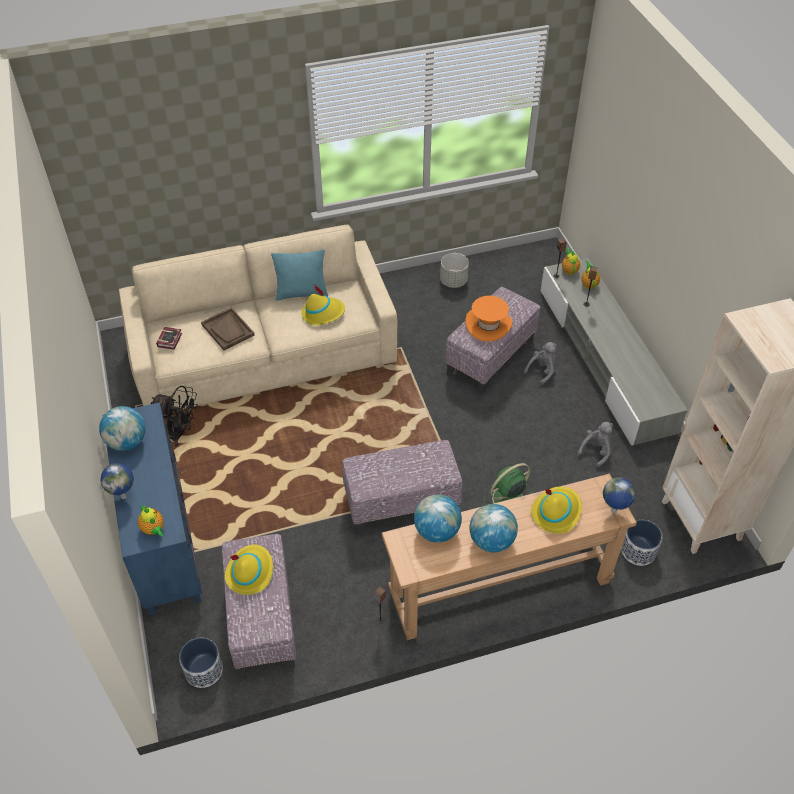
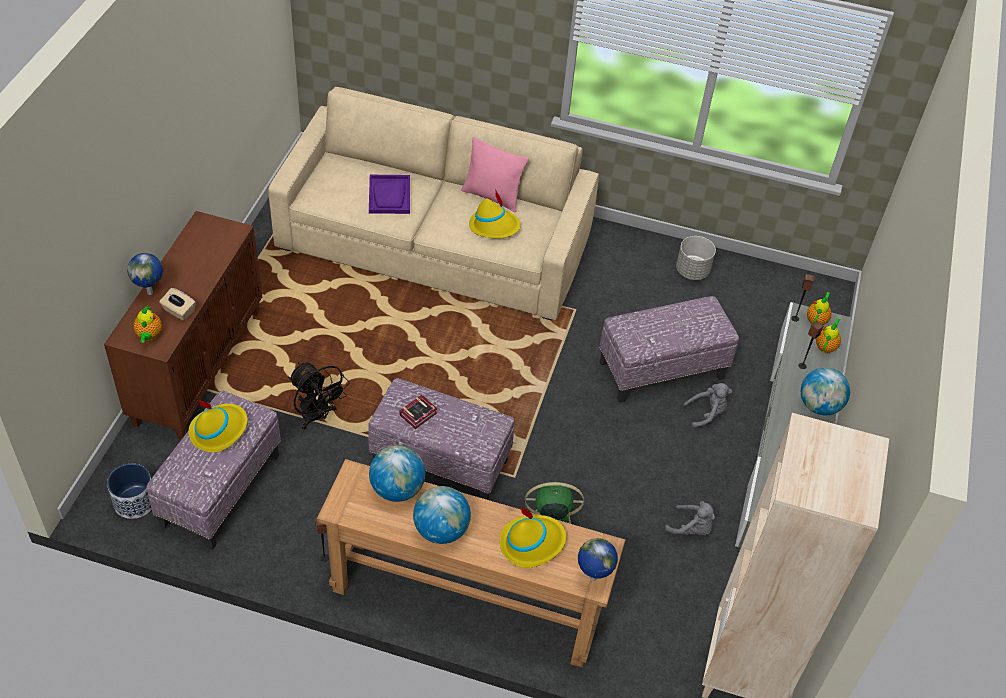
camera: 30 degrees right, 0 degrees up
globe [99,406,146,451] -> globe moved to [801,367,850,415]
blue cabinet [102,402,202,615] -> brown cabinet [104,211,262,440]
black fan [151,386,197,446] -> black fan moved to [288,362,350,430]
book [156,327,182,350] -> book moved to [400,395,438,429]
brown tray [201,307,255,350] -> purple tray [369,175,410,214]
turquoise pillow [271,249,328,301] -> pink pillow [461,137,529,212]
orange hat [465,296,513,342] -> none
grey plush toy [577,422,613,468] -> grey plush toy turned 45 degrees clockwise [665,501,715,535]
planter [621,520,663,566] -> none
none -> beige tissue box [159,288,196,321]

